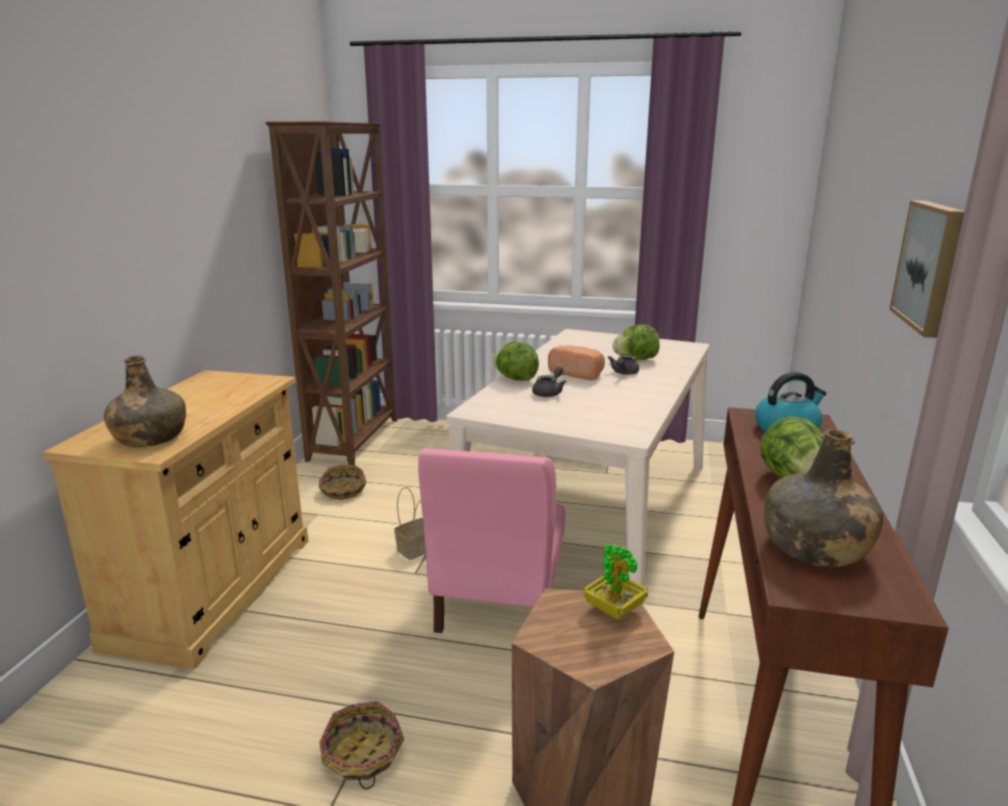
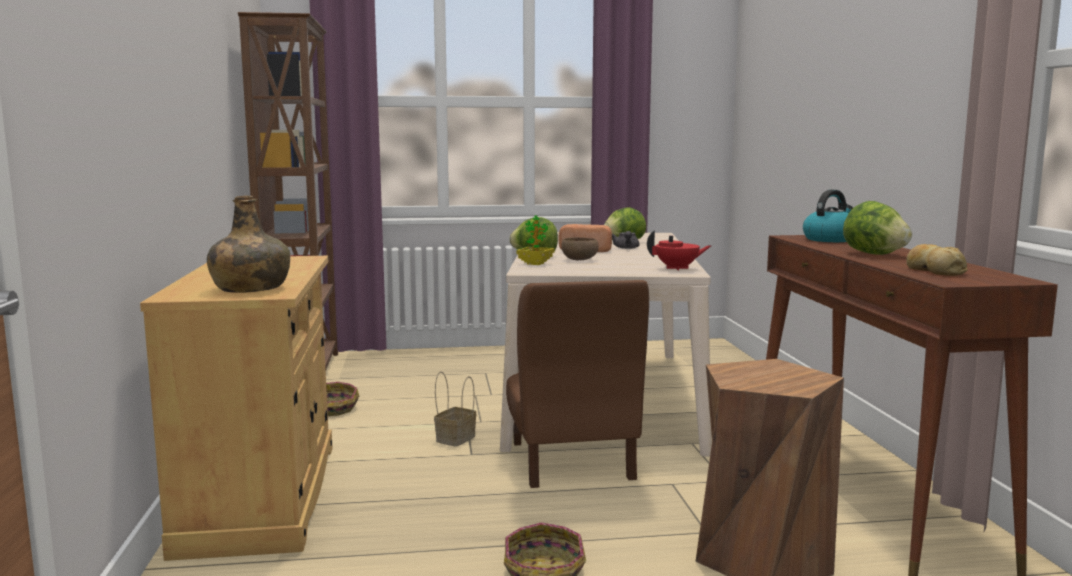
camera: 20 degrees left, 10 degrees down
pink chair [418,448,565,633] -> brown chair [506,280,649,488]
grey teapot [532,367,566,397] -> brown bowl [561,237,599,260]
potted plant [583,544,648,620] -> potted plant moved to [516,215,554,265]
green bottle [764,429,883,567] -> bread [906,244,968,276]
picture [889,200,965,338] -> none
none -> red teapot [647,230,711,270]

